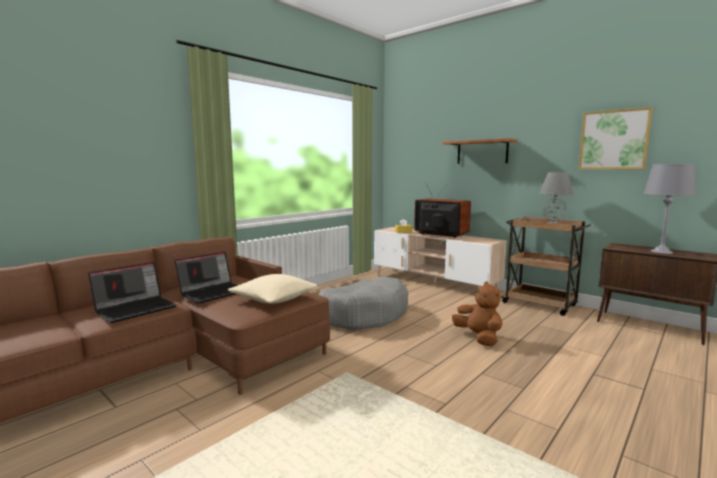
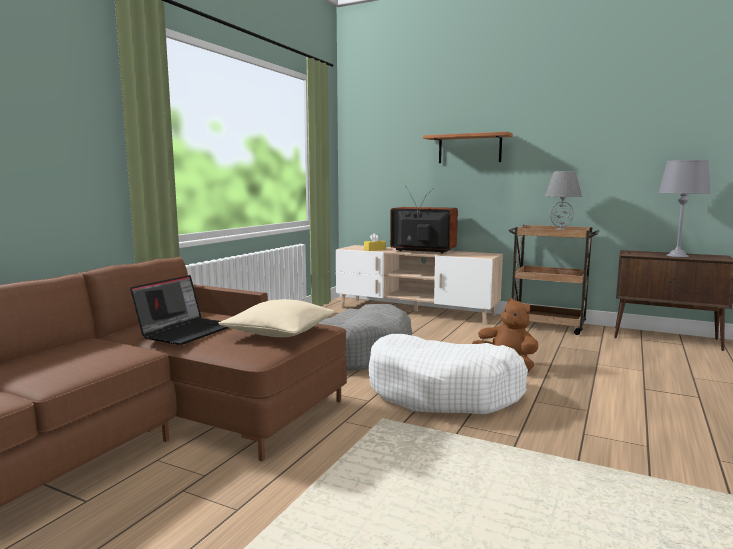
camera: 15 degrees left, 0 degrees up
laptop [88,262,176,323] -> none
picture [579,107,653,169] -> none
none -> white dog bed [369,334,528,414]

